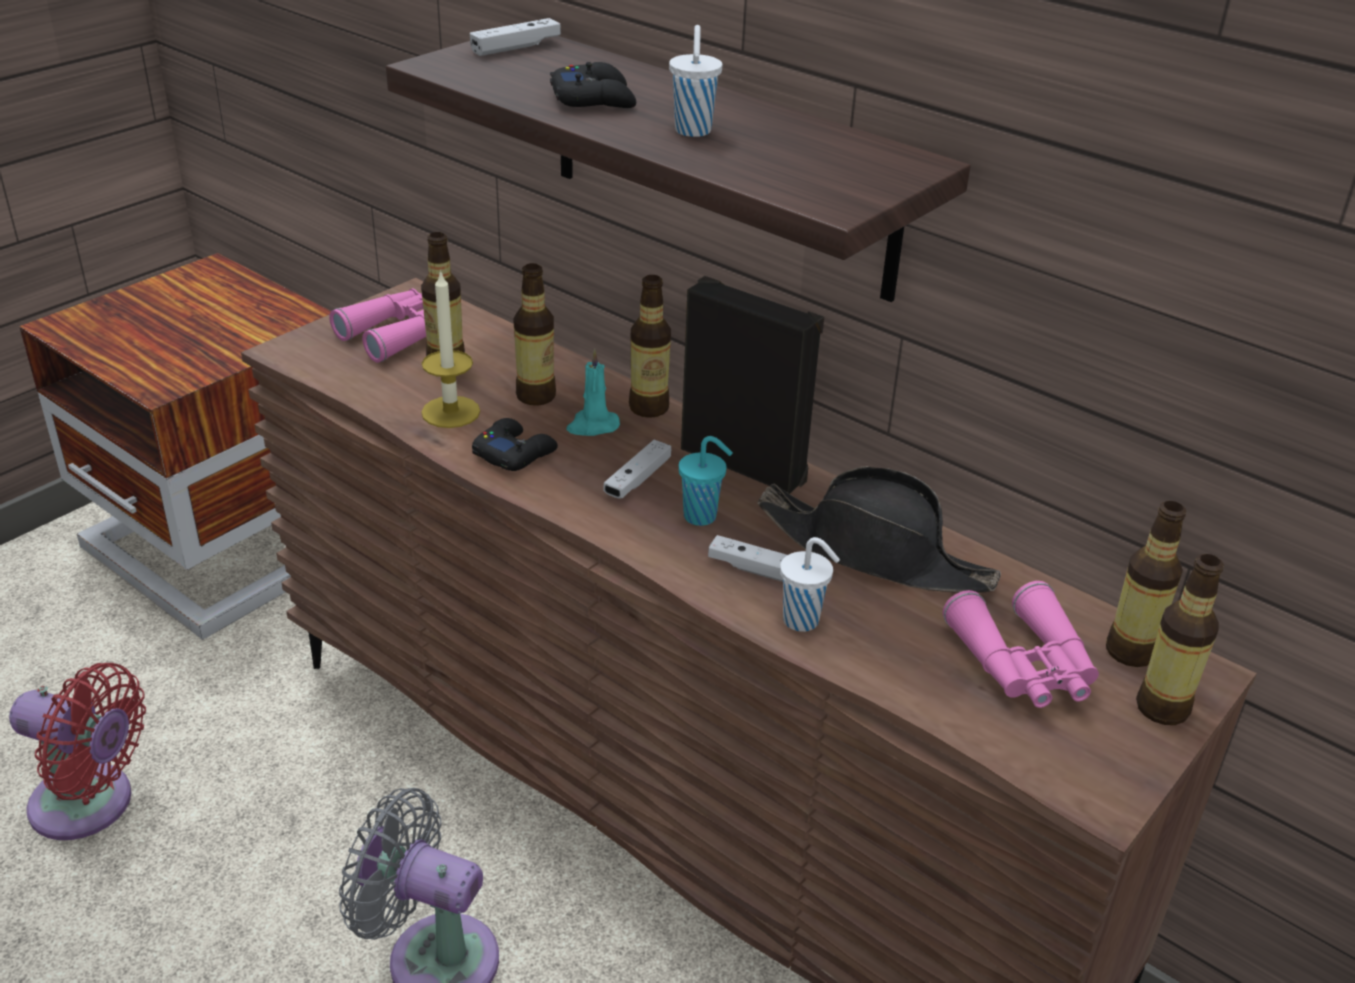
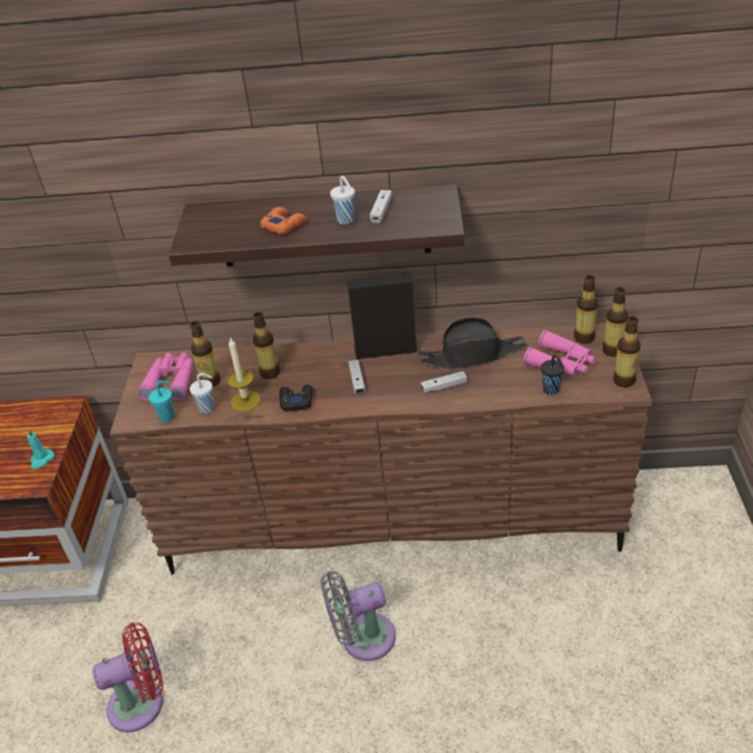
camera: 35 degrees left, 5 degrees up
white game controller [470,18,561,56] -> white game controller moved to [370,190,392,224]
black game controller [550,62,636,108] -> orange game controller [260,207,308,234]
turquoise candle [567,349,620,436] -> turquoise candle moved to [27,429,54,469]
bottle [629,275,671,418] -> bottle moved to [613,316,641,387]
turquoise cup [679,436,733,526] -> turquoise cup moved to [149,381,175,422]
white cup [780,537,840,632] -> white cup moved to [190,373,215,414]
none -> black cup [541,355,564,395]

